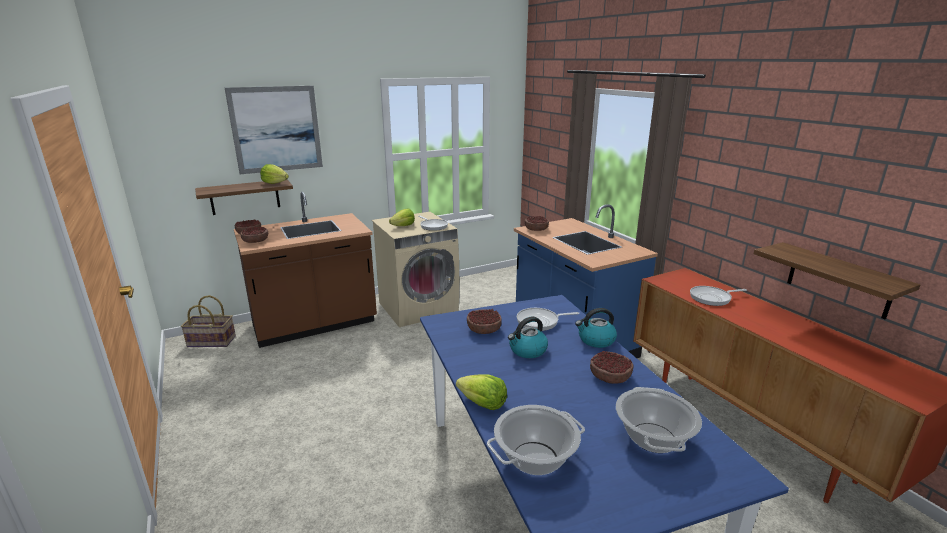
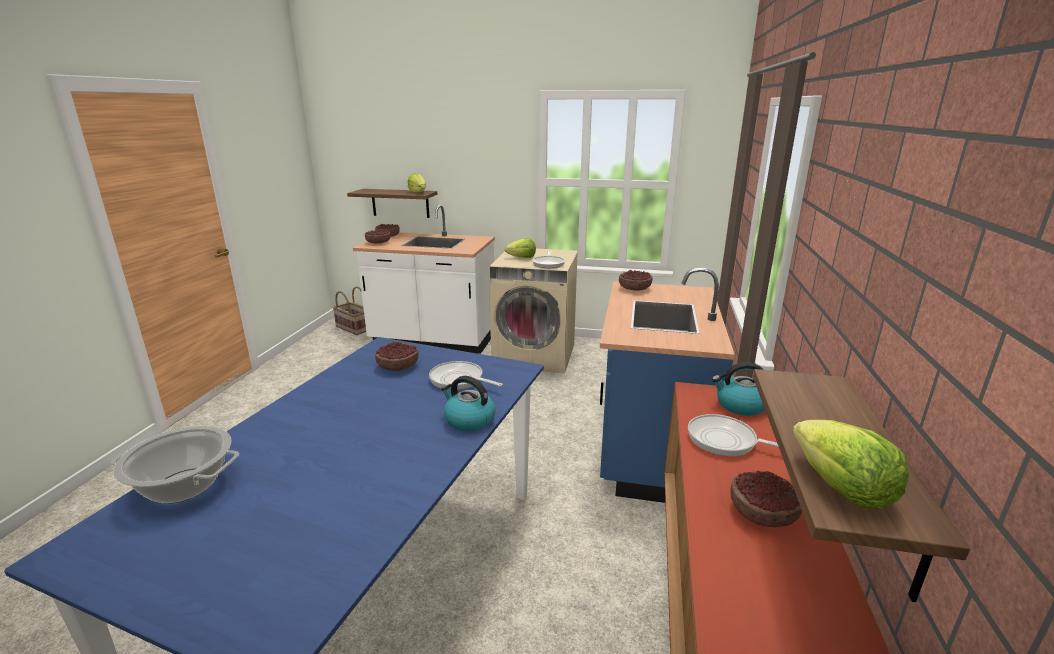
camera: 40 degrees right, 0 degrees up
picture [225,86,323,174] -> none
brown counter [234,192,377,348] -> white counter [353,205,495,354]
lettuce [456,374,507,410] -> lettuce moved to [793,420,909,509]
kettle [508,317,548,358] -> kettle moved to [712,362,765,416]
bowl [590,351,633,384] -> bowl moved to [730,471,802,527]
cooking pot [616,387,702,453] -> none

